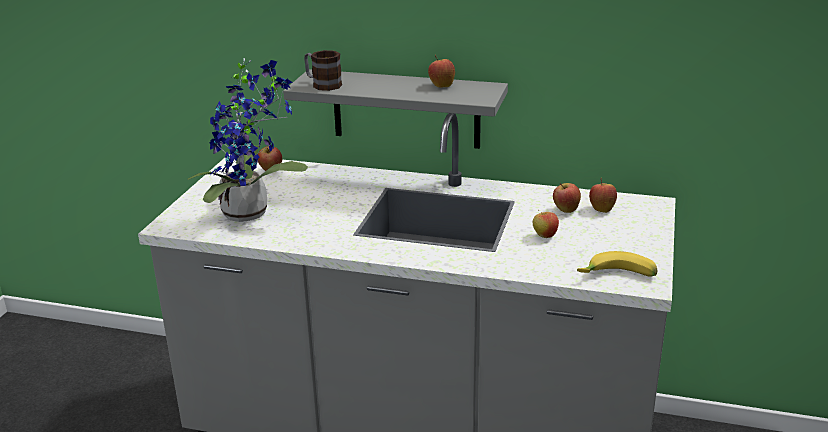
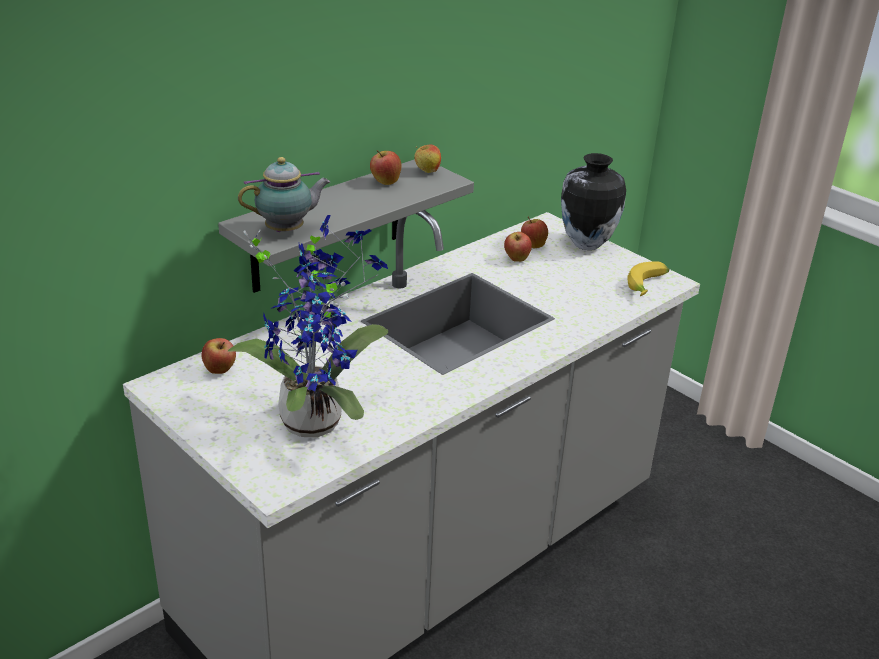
camera: 60 degrees left, 5 degrees up
mug [304,50,342,91] -> teapot [238,157,330,232]
apple [533,209,559,238] -> apple moved to [414,144,441,173]
none -> vase [561,153,626,250]

